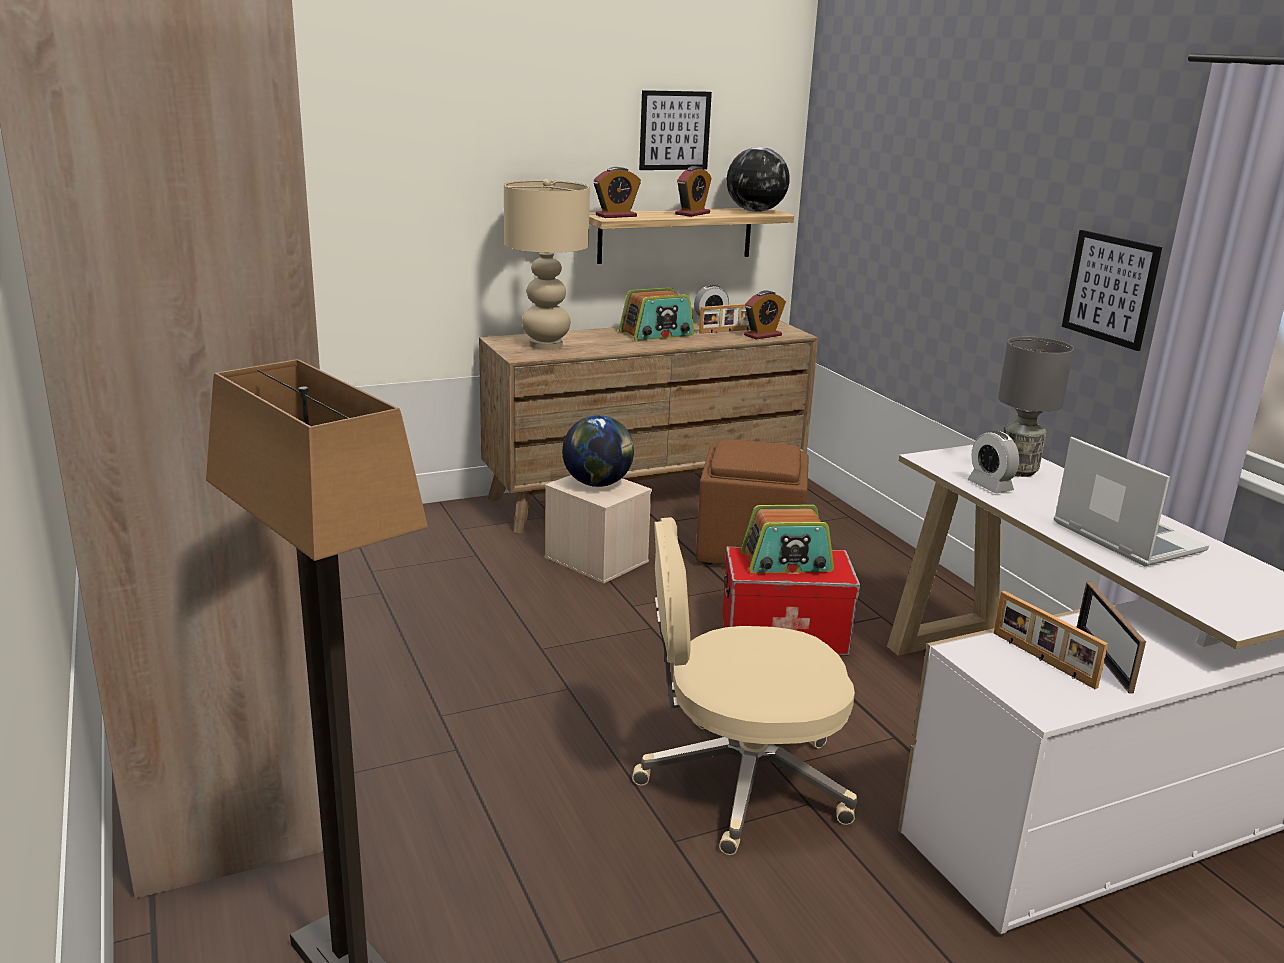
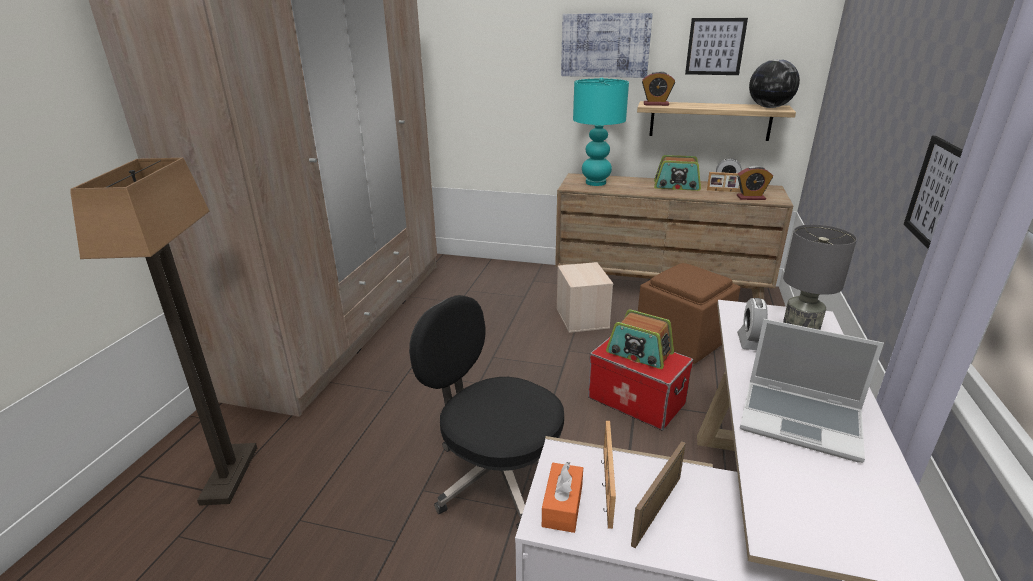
camera: 40 degrees right, 5 degrees up
beige table lamp [504,179,590,350] -> turquoise table lamp [573,77,629,186]
globe [562,415,634,487] -> none
beige office chair [632,517,857,855] -> black office chair [409,295,564,529]
alarm clock [675,166,712,217] -> none
laptop [1054,437,1209,567] -> laptop turned 105 degrees clockwise [740,319,884,463]
none -> orange tissue box [542,462,583,533]
none -> picture [561,13,653,78]

